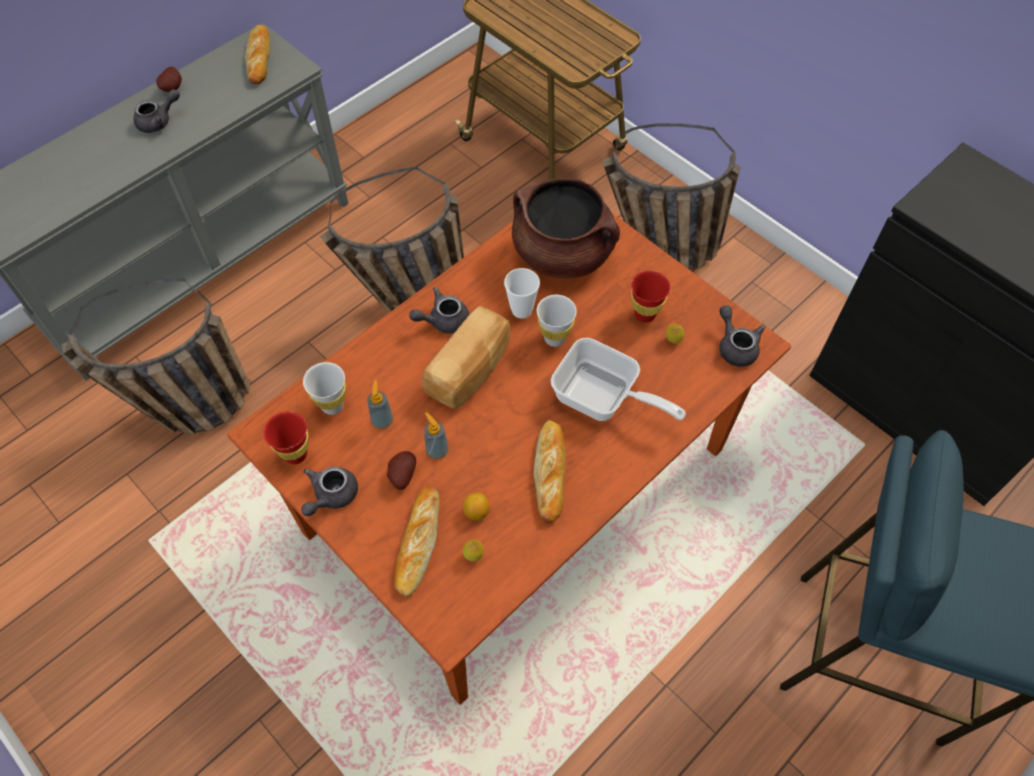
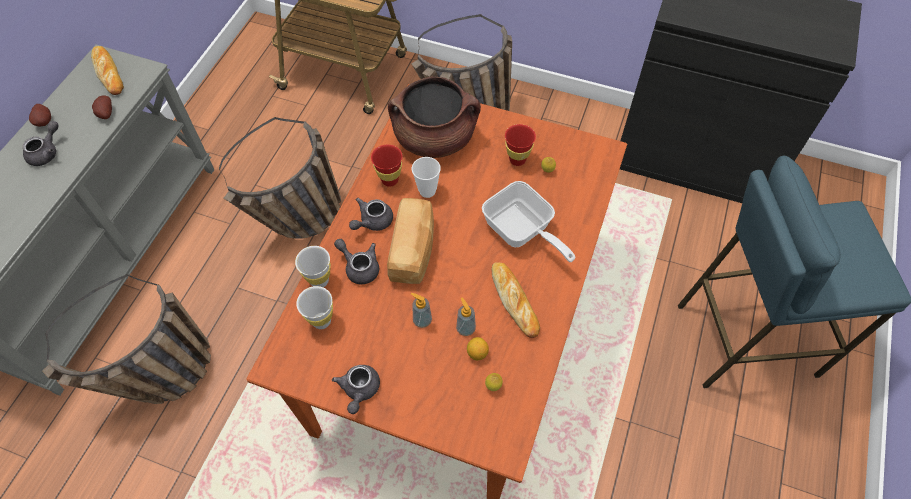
camera: 25 degrees left, 0 degrees up
red cup [263,412,308,464] -> red cup moved to [371,144,403,187]
soap dispenser [367,380,393,429] -> soap dispenser moved to [456,298,476,336]
potato [387,451,416,490] -> potato moved to [92,95,112,119]
bread [395,486,440,597] -> none
white cup [537,295,577,347] -> white cup moved to [295,246,331,287]
frying pan [551,338,686,421] -> frying pan turned 45 degrees clockwise [482,181,575,262]
grey teapot [719,305,765,367] -> grey teapot moved to [334,239,379,284]

